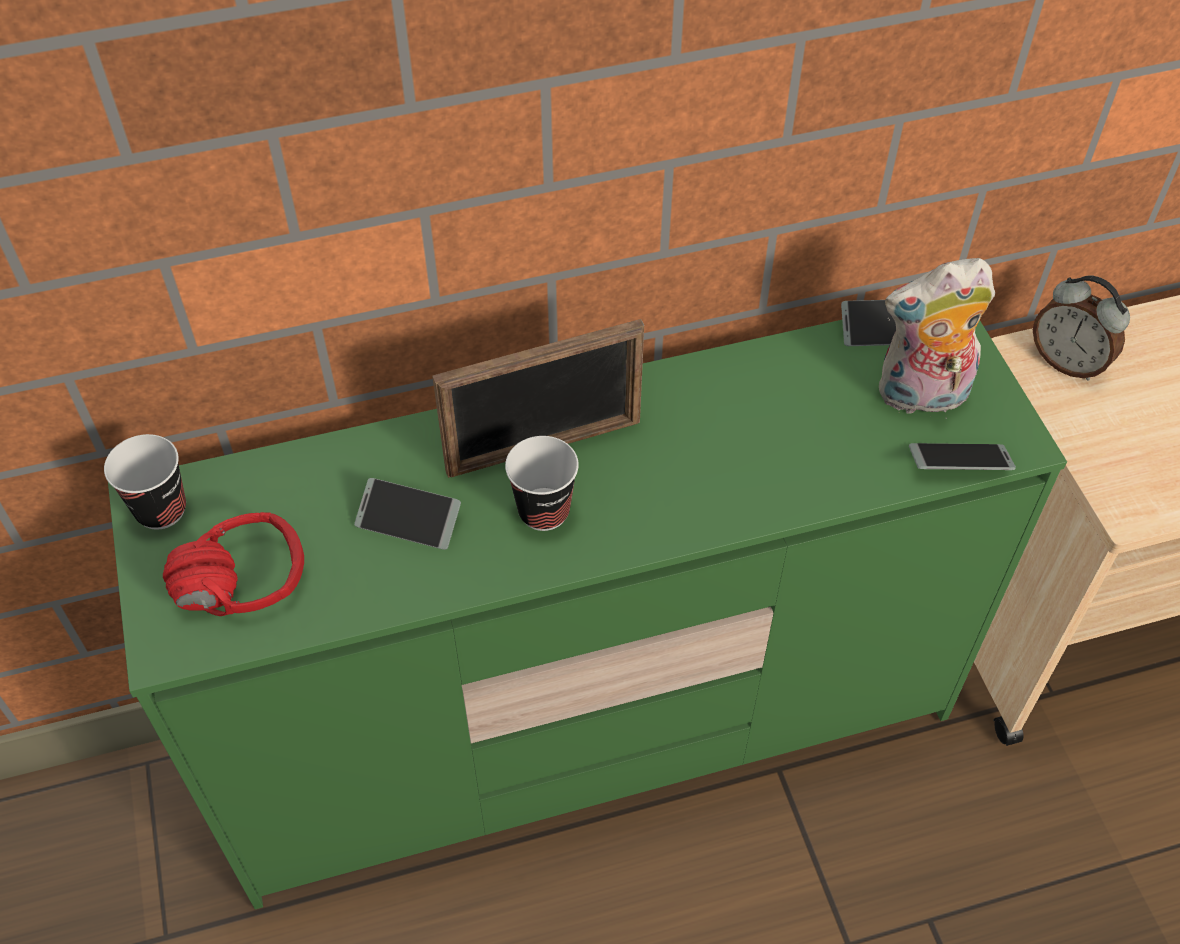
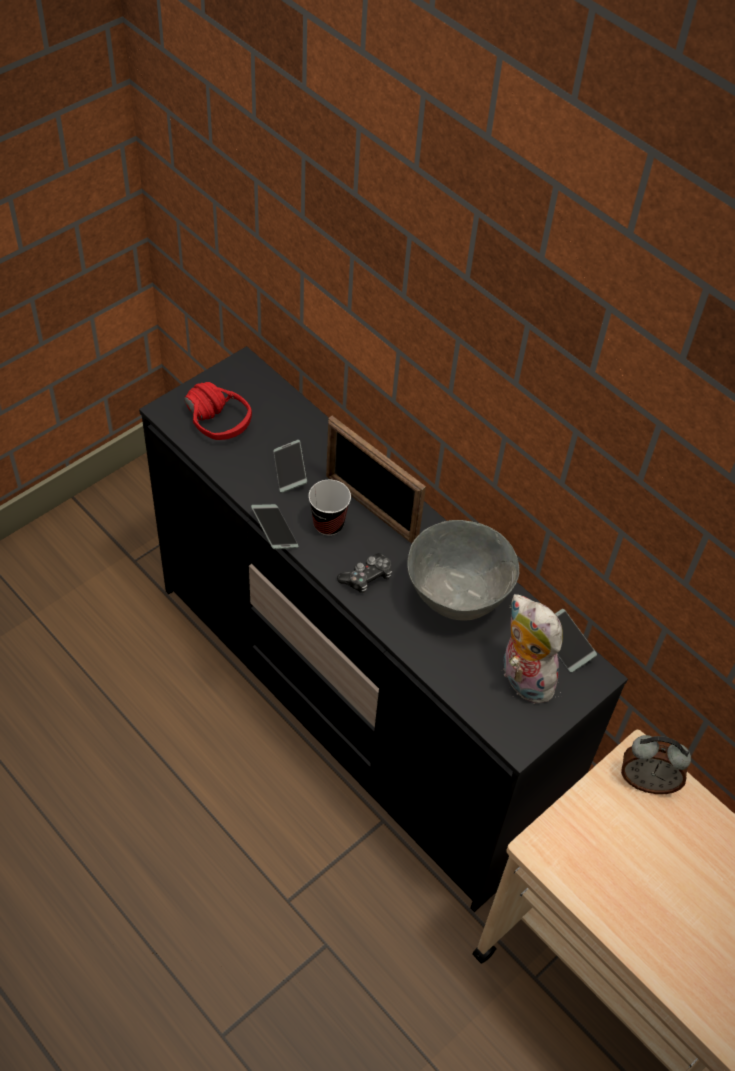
camera: 60 degrees right, 0 degrees up
cup [104,434,186,530] -> none
green dresser [108,320,1067,909] -> black dresser [139,346,628,912]
phone [909,443,1016,470] -> phone moved to [251,504,299,549]
alarm clock [1033,276,1130,381] -> alarm clock turned 90 degrees counterclockwise [621,735,691,794]
none -> game controller [337,553,392,593]
none -> grey bowl [407,520,519,621]

